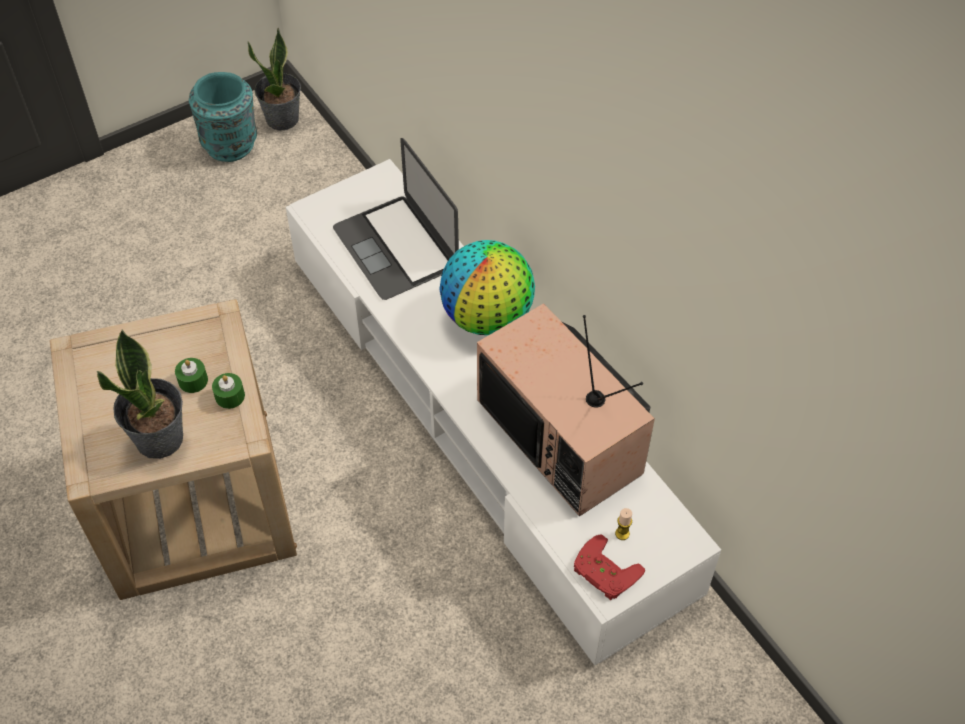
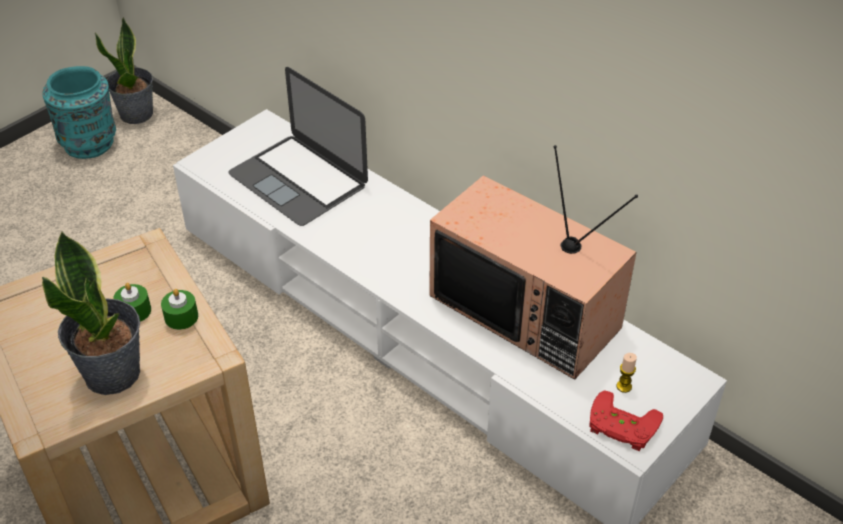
camera: 15 degrees left, 10 degrees down
globe [439,240,535,335] -> none

